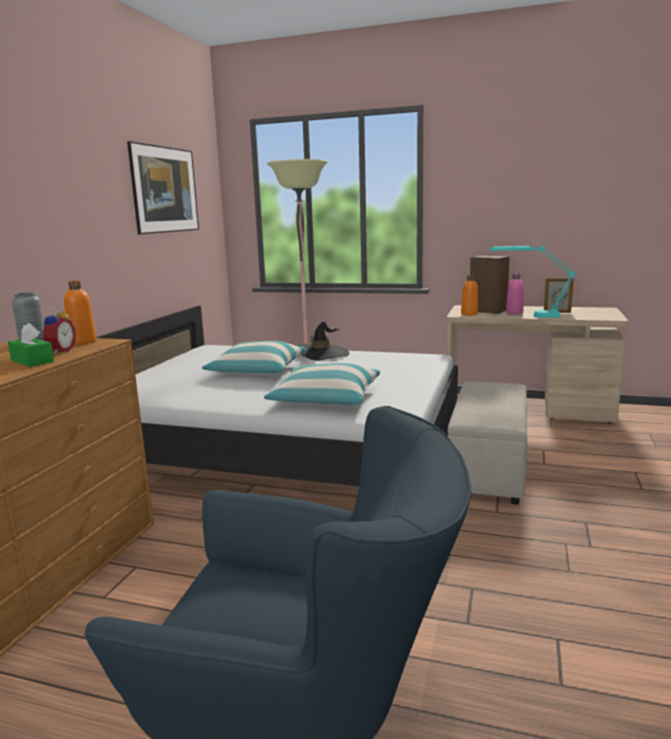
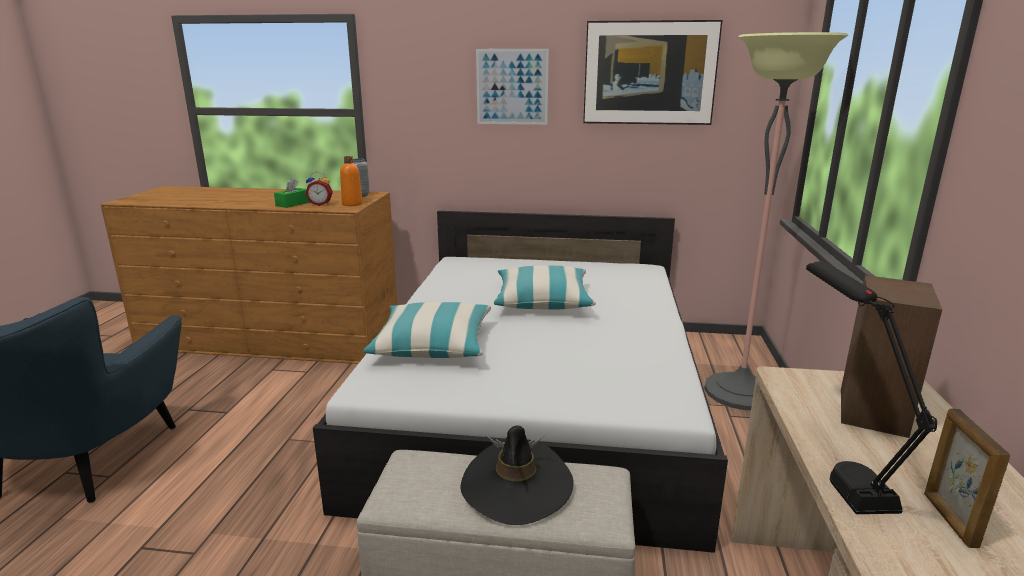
camera: 80 degrees right, 5 degrees up
black hat [298,321,349,361] -> black hat moved to [460,425,574,525]
orange bottle [461,275,478,316] -> none
turquoise table lamp [489,244,577,318] -> black table lamp [806,261,937,514]
pink bottle [506,274,524,314] -> none
none -> picture [476,49,549,125]

